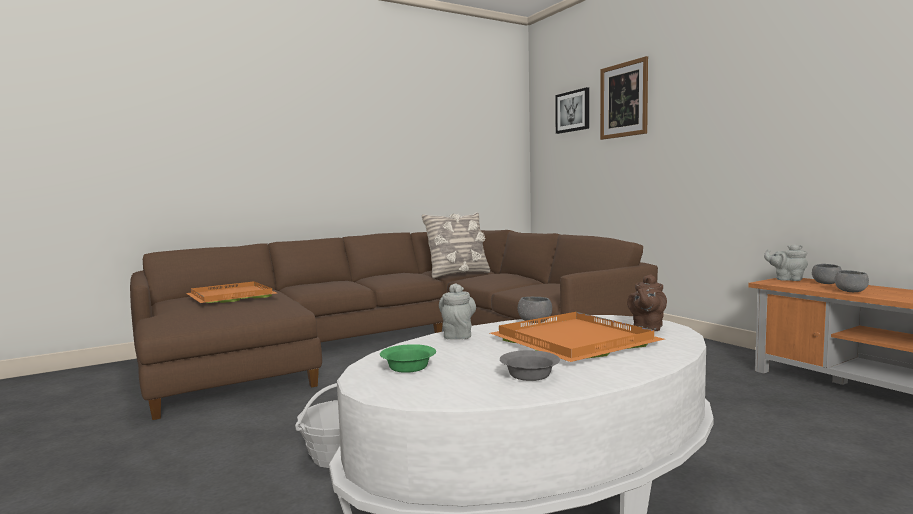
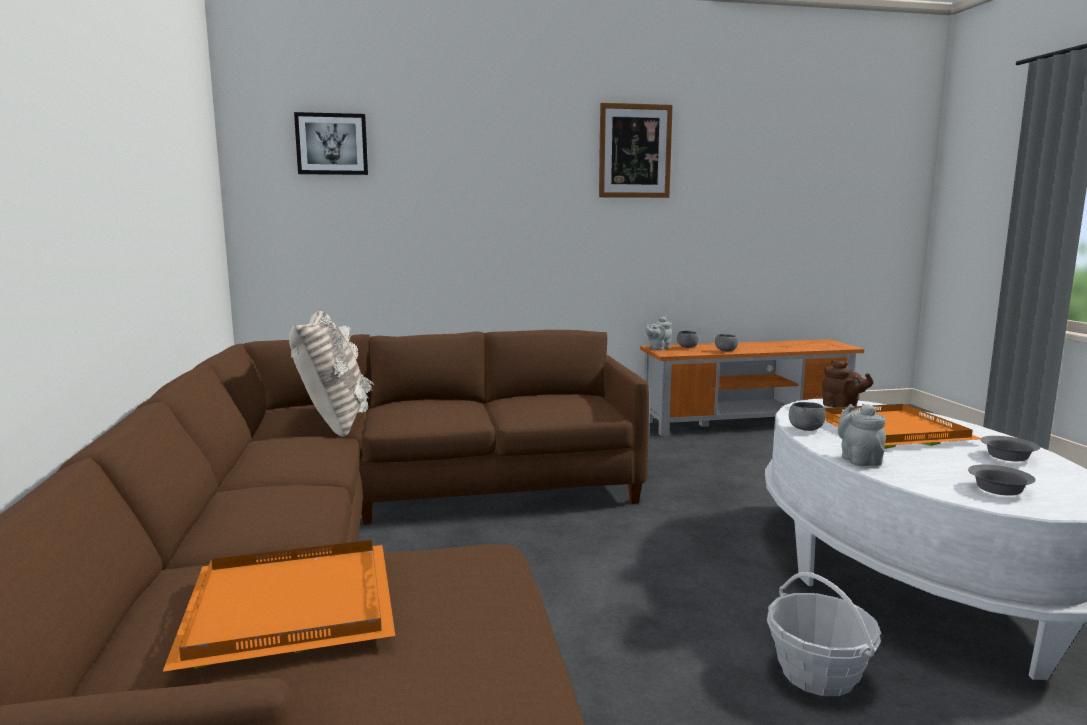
camera: 70 degrees left, 5 degrees up
green bowl [380,344,436,373] -> grey bowl [968,464,1036,496]
grey teapot [439,283,476,339] -> grey teapot turned 60 degrees clockwise [838,404,886,466]
picture [600,56,648,140] -> picture moved to [599,103,673,198]

